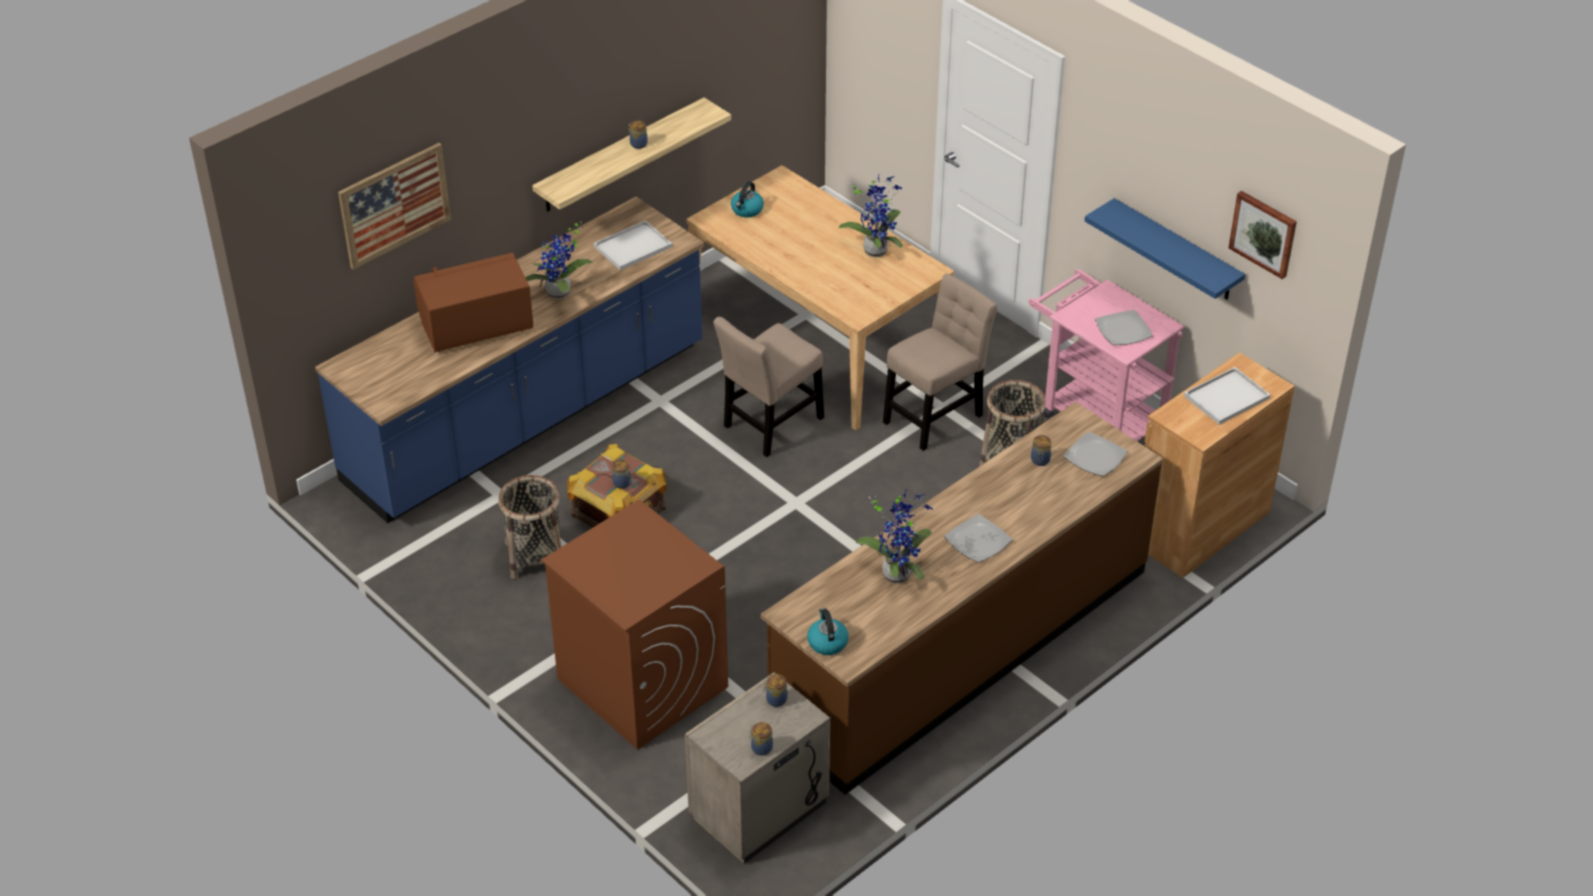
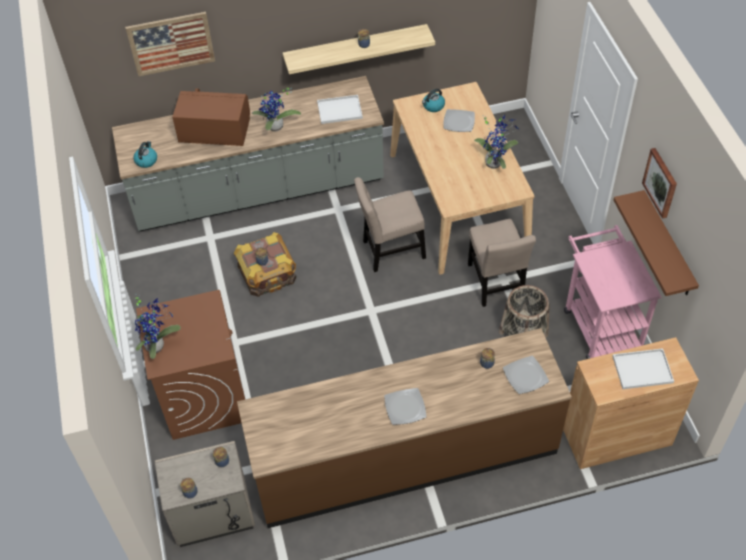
camera: 30 degrees right, 10 degrees up
blue counter [315,196,704,523] -> grey counter [112,76,384,231]
basket [498,475,562,579] -> none
kettle [807,608,849,655] -> kettle moved to [133,141,157,168]
potted plant [856,489,933,583] -> potted plant moved to [135,297,181,359]
beige chair [883,273,998,451] -> beige chair turned 90 degrees clockwise [468,219,536,307]
blue shelf [1085,198,1245,300] -> brown shelf [613,190,699,296]
plate [1095,310,1153,345] -> plate moved to [443,109,475,132]
picture [1229,191,1297,279] -> picture moved to [642,148,677,219]

